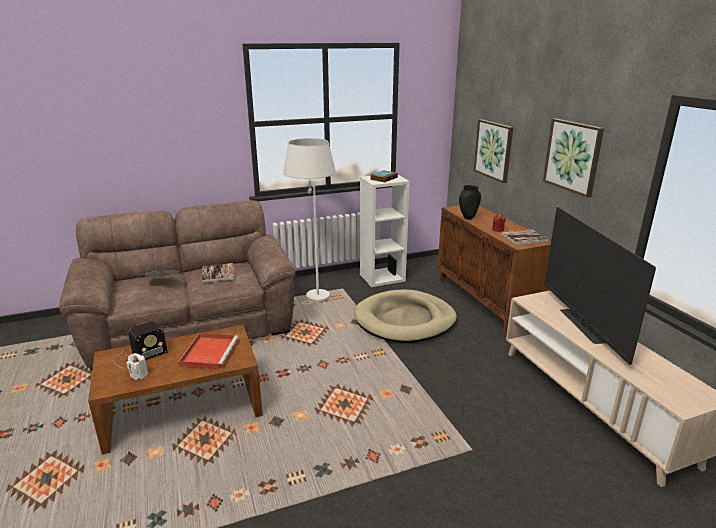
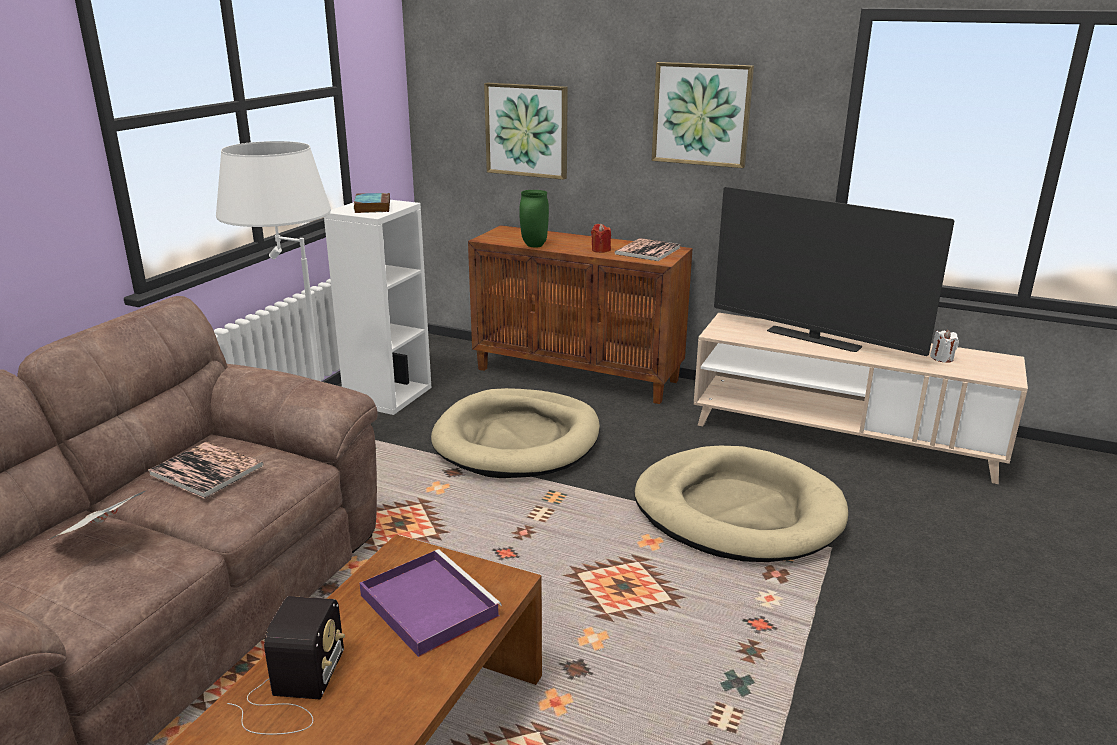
camera: 45 degrees left, 0 degrees up
white candle [126,353,148,380] -> white candle moved to [930,330,959,363]
red tray [178,333,238,370] -> purple tray [360,549,502,657]
black vase [459,185,481,220] -> green vase [519,190,549,247]
none -> beige dog bed [634,446,848,562]

